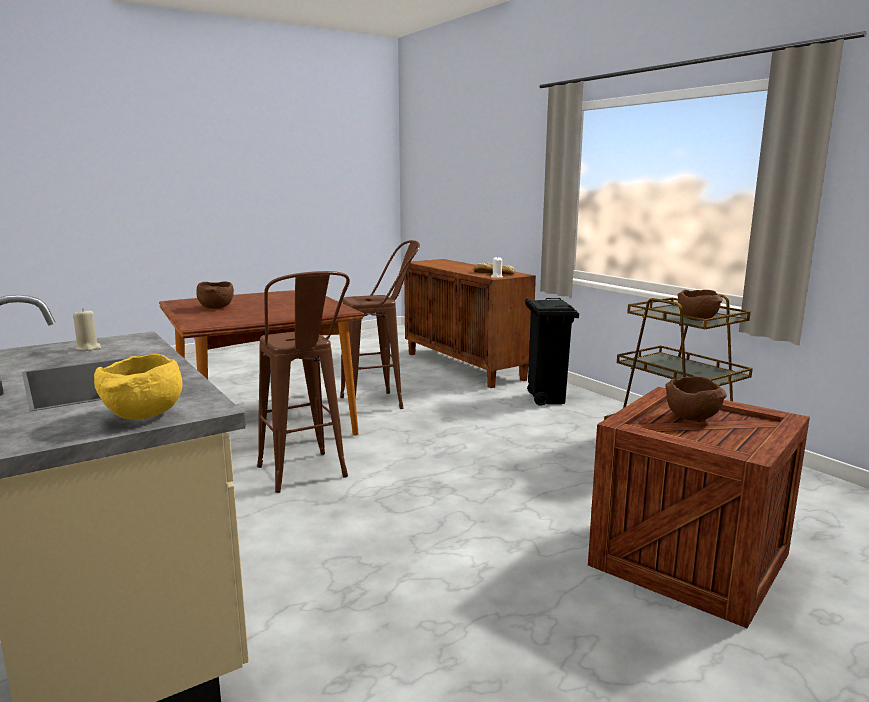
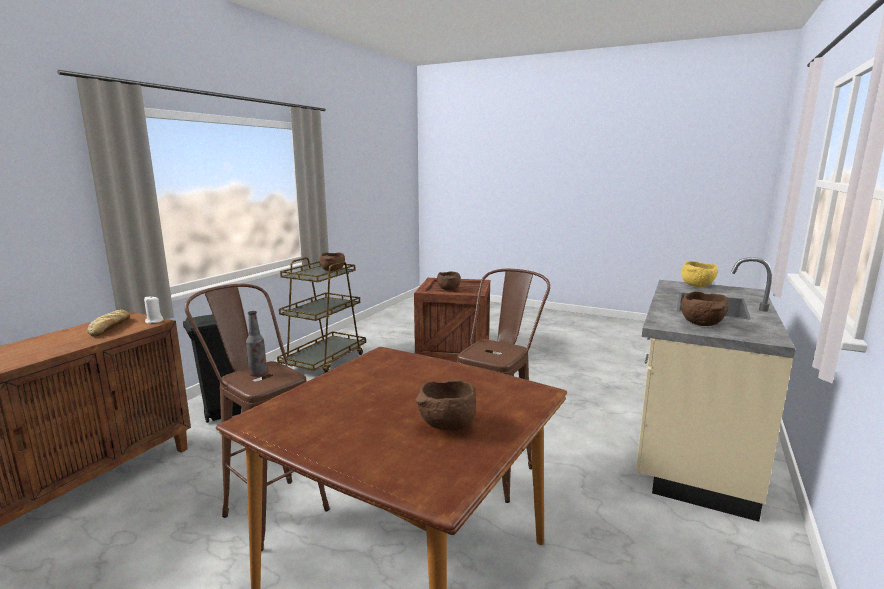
camera: 120 degrees left, 0 degrees up
beige candle [73,308,101,351] -> brown bowl [681,291,728,326]
none -> bottle [246,311,267,377]

